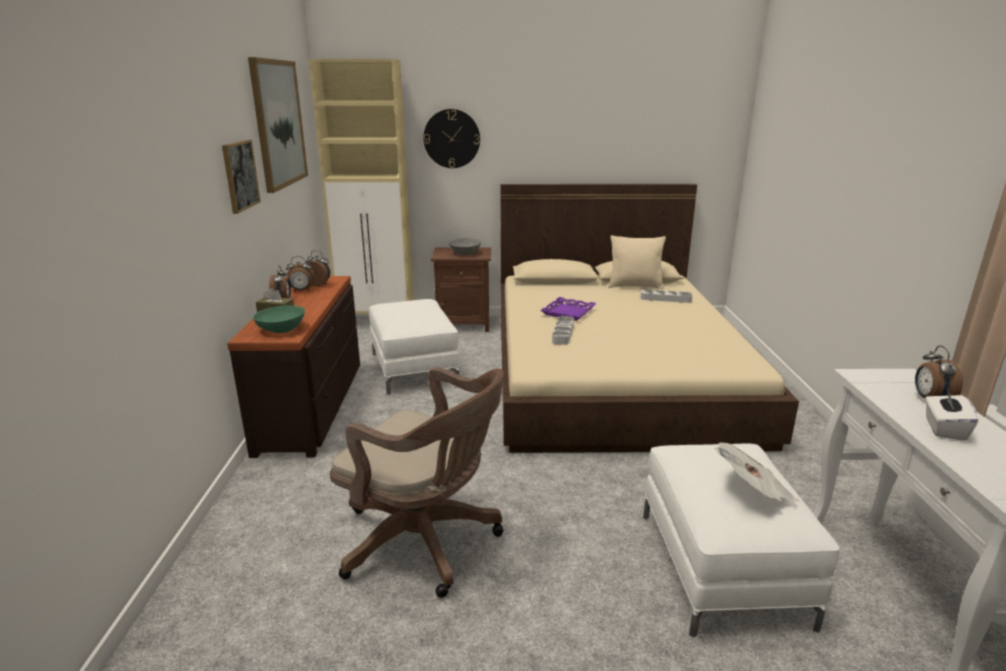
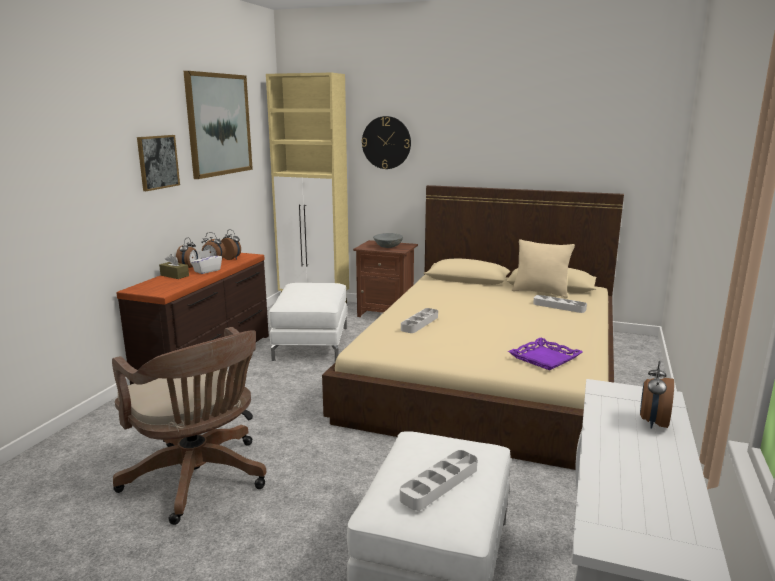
camera: 20 degrees right, 5 degrees down
green bowl [253,305,305,333] -> none
purple tray [541,297,597,321] -> purple tray moved to [508,337,583,370]
newspaper [714,443,799,502] -> grey tray [400,450,477,511]
white tissue box [925,388,978,441] -> white tissue box moved to [191,250,222,274]

